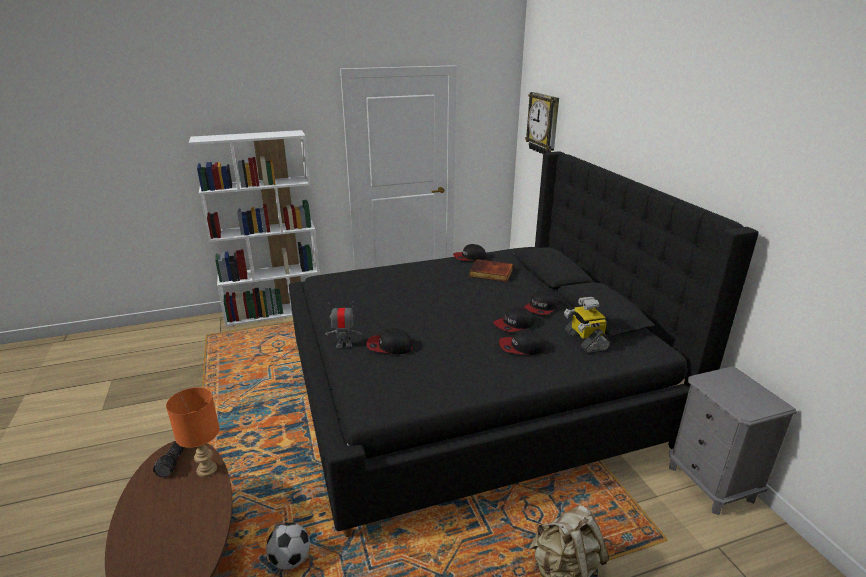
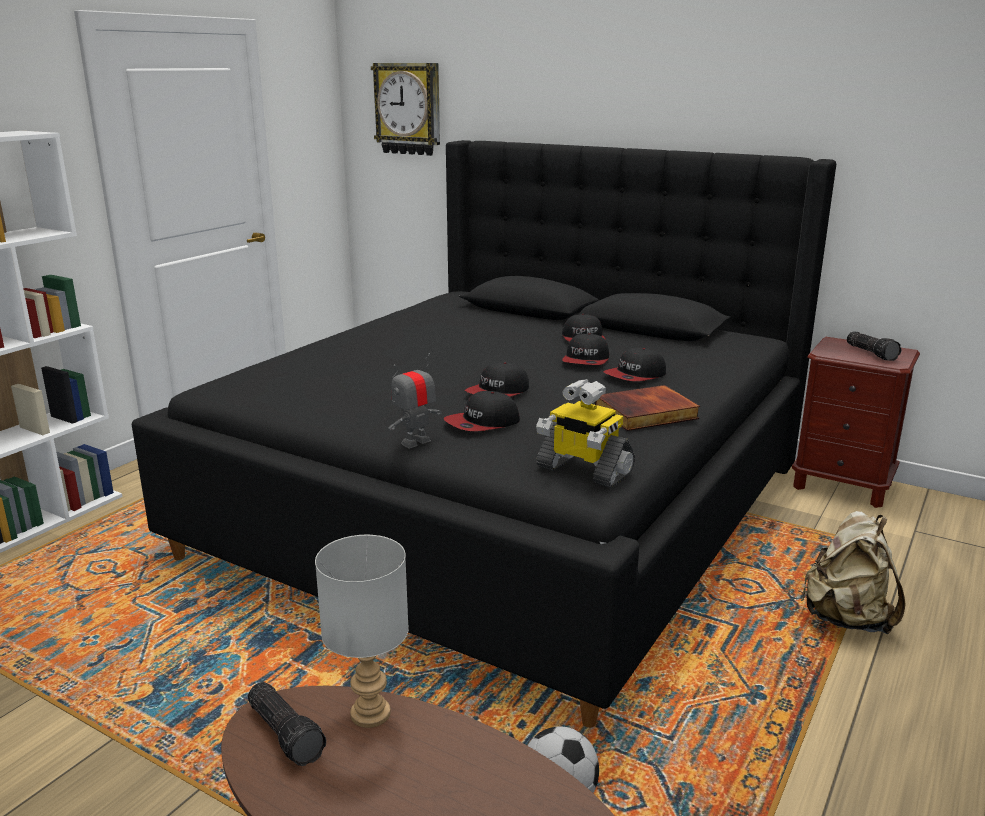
camera: 40 degrees left, 5 degrees down
orange table lamp [166,387,220,477] -> grey table lamp [315,535,409,728]
cap [453,244,487,261] -> cap moved to [465,362,529,397]
book [469,259,513,282] -> book moved to [595,385,700,431]
toy robot [564,297,611,354] -> toy robot moved to [536,379,635,488]
grey nightstand [669,366,797,515] -> brown nightstand [792,336,920,508]
none -> flashlight [847,331,902,361]

